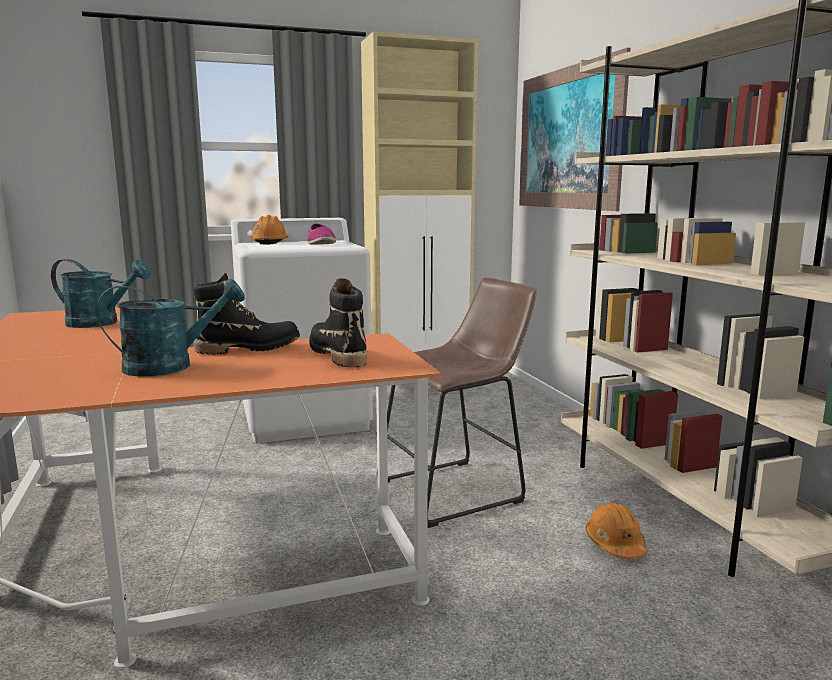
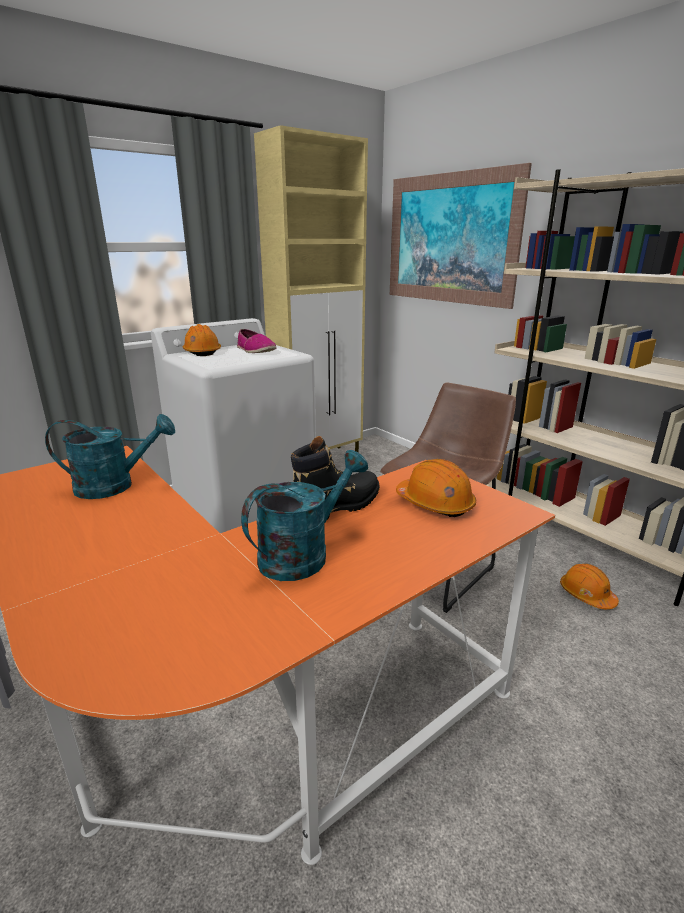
camera: 20 degrees left, 10 degrees up
black boot [309,278,367,367] -> orange hard hat [396,459,476,517]

